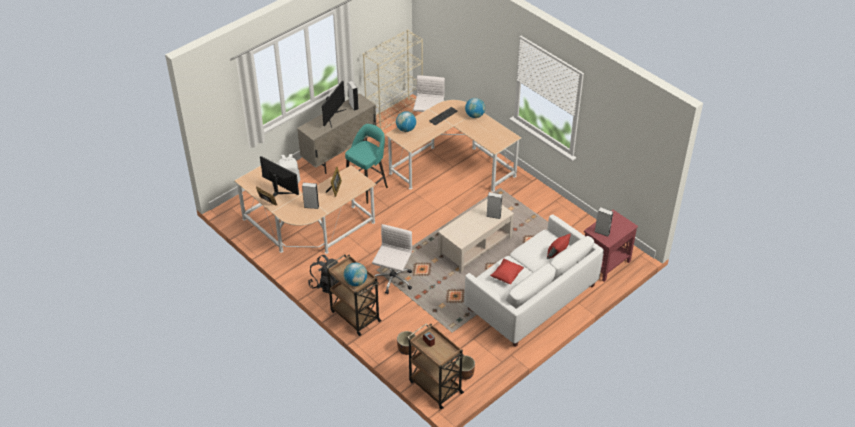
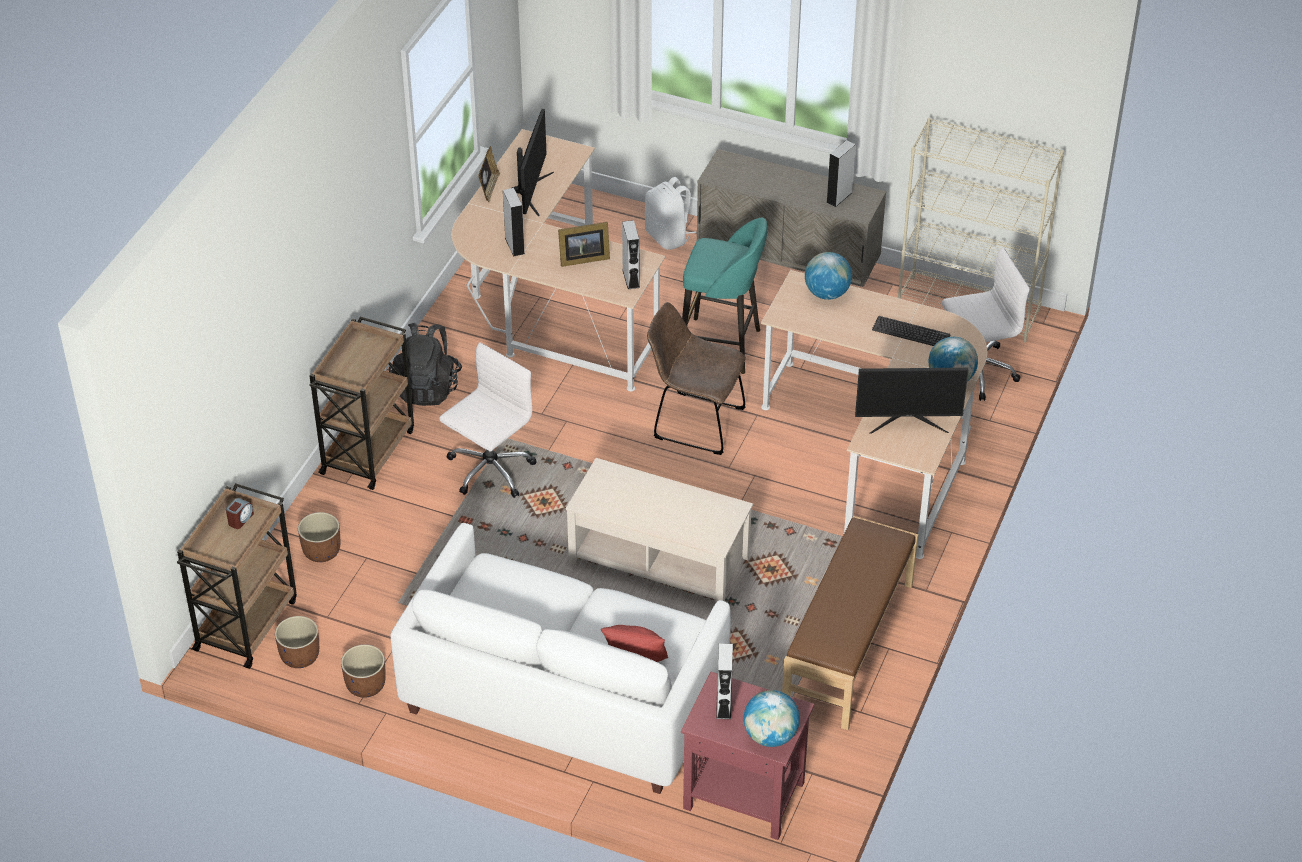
camera: 65 degrees right, 0 degrees up
monitor [322,81,346,128] -> monitor moved to [855,368,968,434]
globe [344,263,367,286] -> globe moved to [743,690,800,747]
white office chair [372,224,412,294] -> white office chair turned 45 degrees counterclockwise [440,342,536,498]
grey speaker [486,192,502,219] -> grey speaker moved to [622,220,640,289]
red pillow [490,258,524,284] -> none
none -> brown planter [341,645,386,698]
none -> brown chair [647,302,746,455]
none -> brown bench [782,516,918,730]

